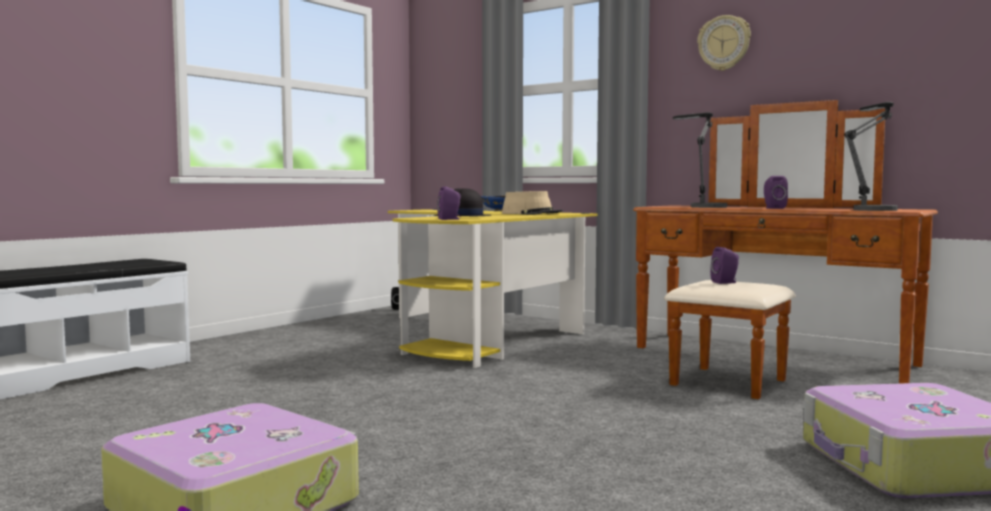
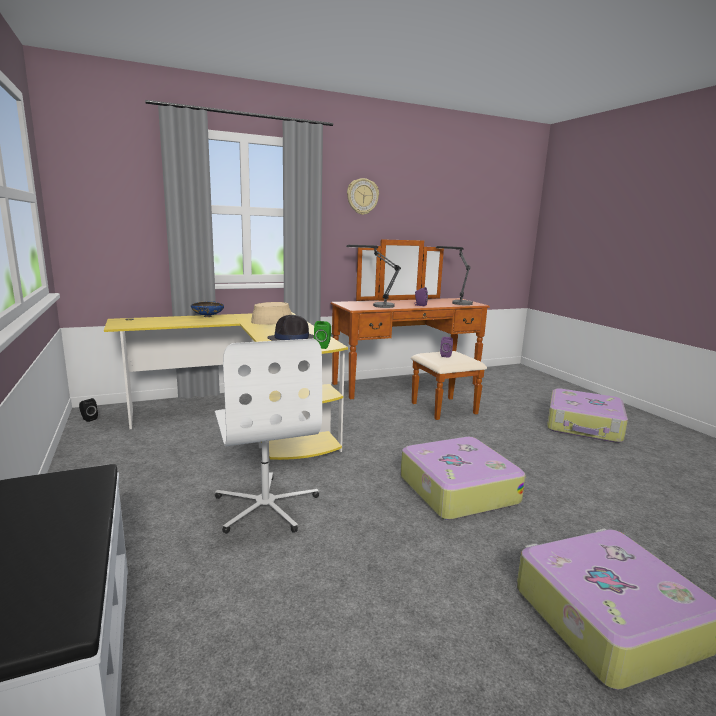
camera: 60 degrees left, 10 degrees up
purple speaker [437,186,461,220] -> green speaker [314,321,331,349]
none -> white office chair [215,339,322,534]
none -> suitcase [401,437,526,520]

